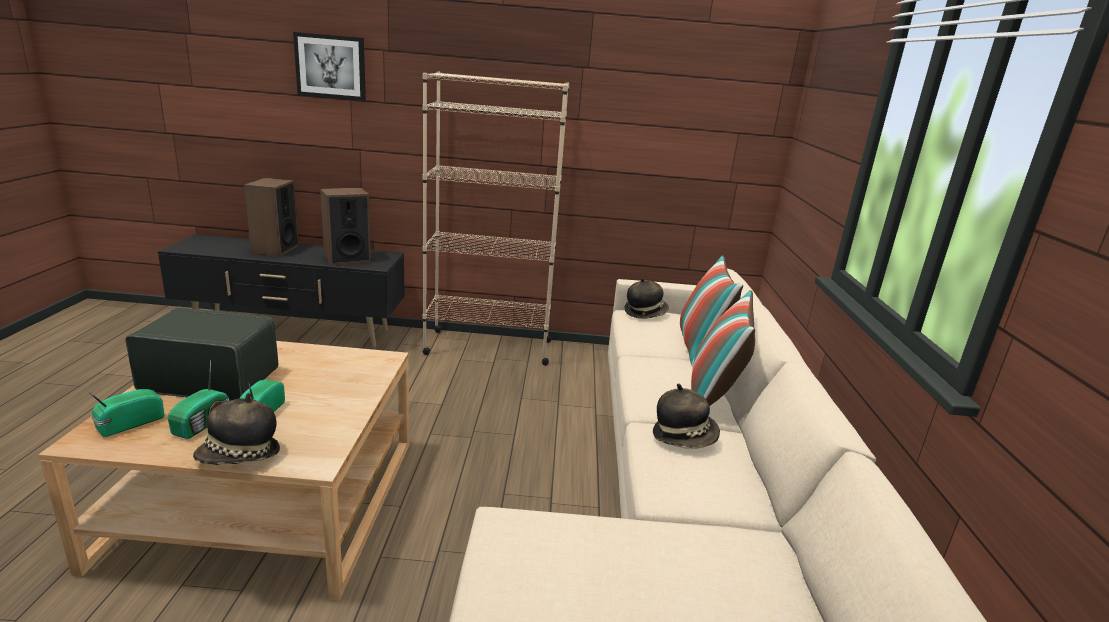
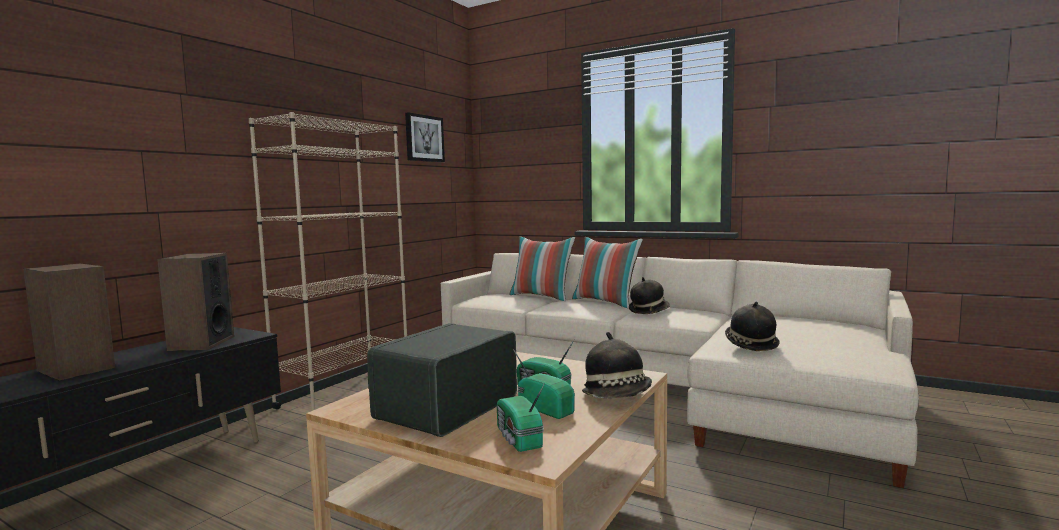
camera: 60 degrees left, 15 degrees down
picture [293,32,366,101] -> picture moved to [405,112,445,162]
hat [625,278,669,319] -> hat moved to [725,302,779,351]

